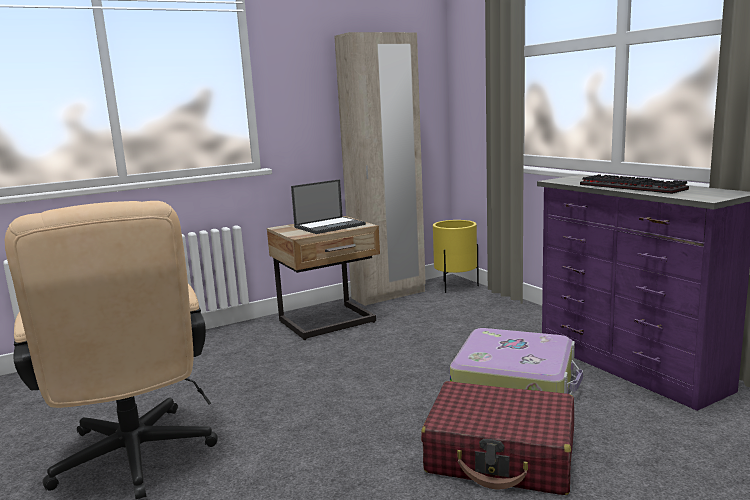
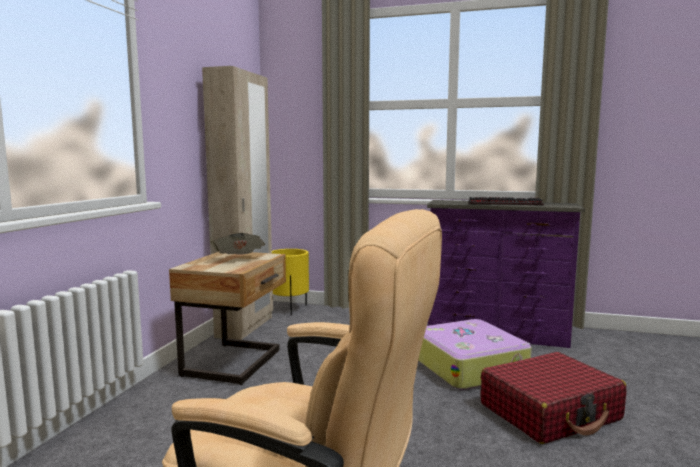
camera: 45 degrees left, 5 degrees down
laptop [291,179,366,234] -> newspaper [211,233,265,254]

